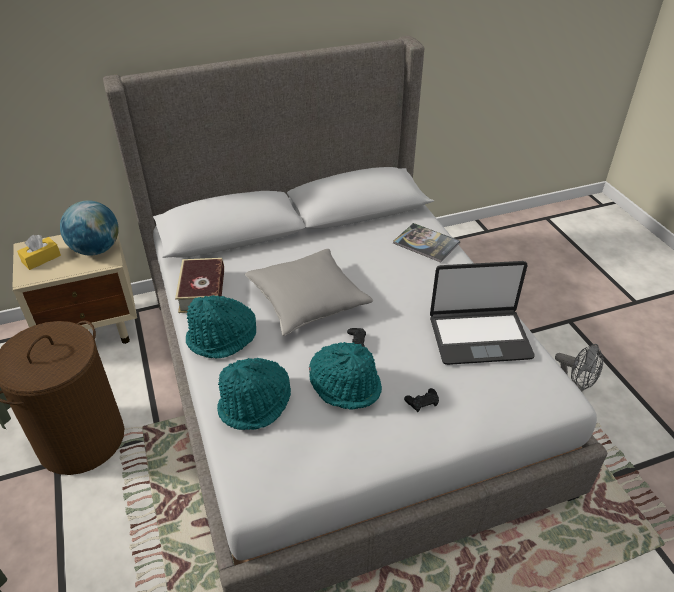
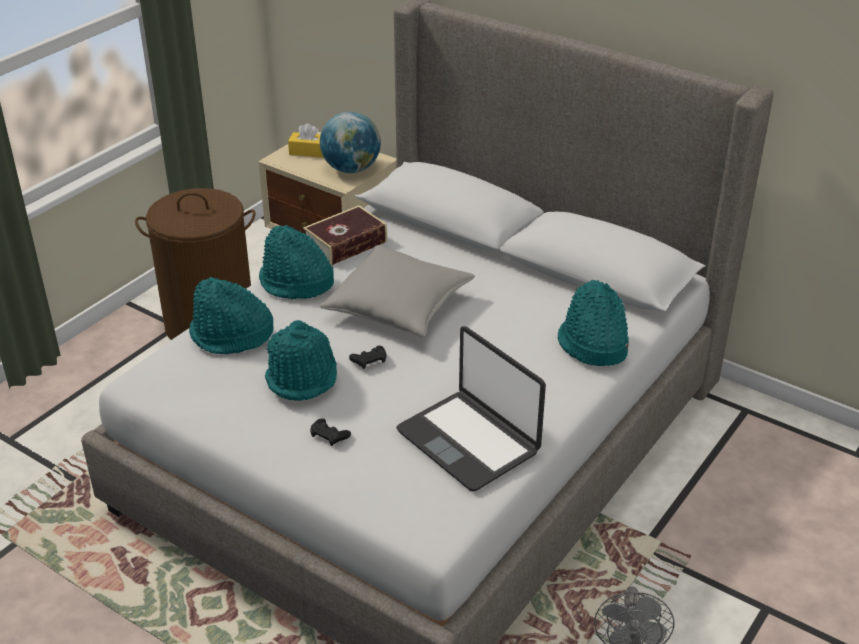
camera: 55 degrees right, 5 degrees down
book [393,223,460,263] -> turquoise hat [558,280,629,366]

